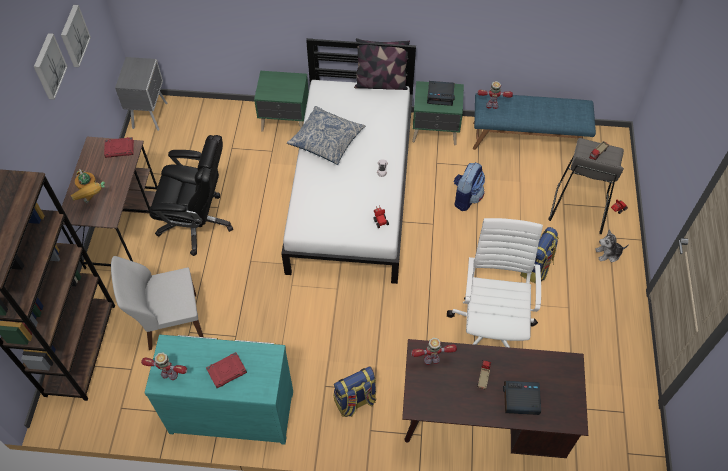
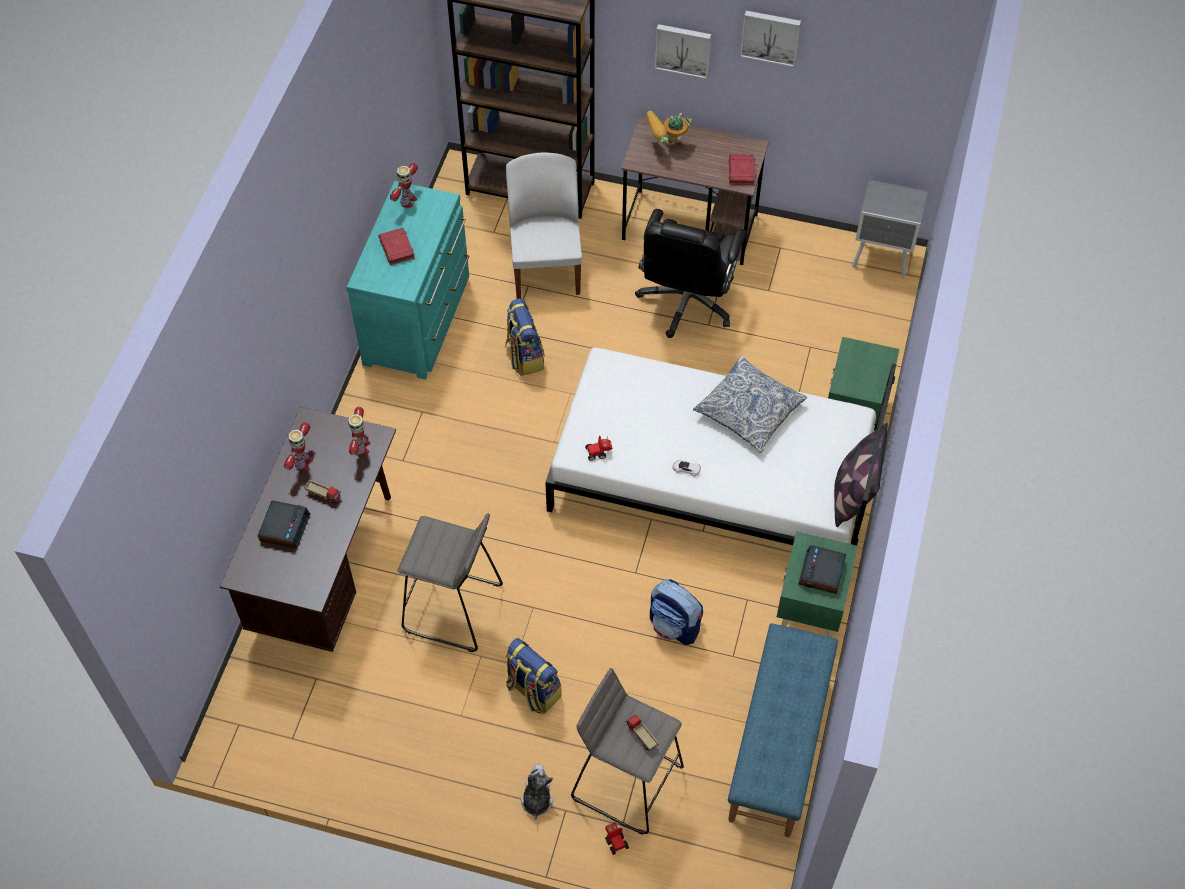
camera: 100 degrees right, 0 degrees up
picture [61,5,91,67] -> picture moved to [655,24,711,79]
backpack [333,366,376,417] -> backpack moved to [505,298,545,376]
white office chair [447,218,543,347] -> grey stool [397,513,503,653]
toy robot [477,81,513,109] -> toy robot moved to [284,422,313,471]

